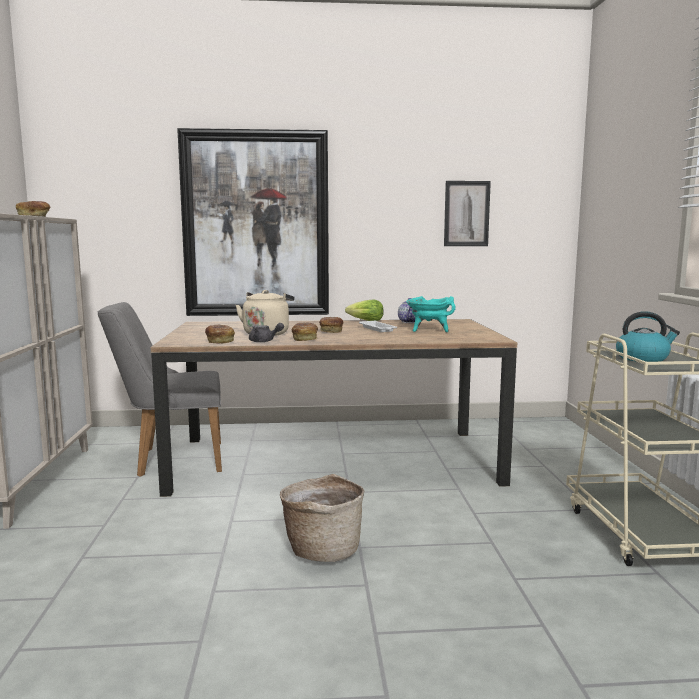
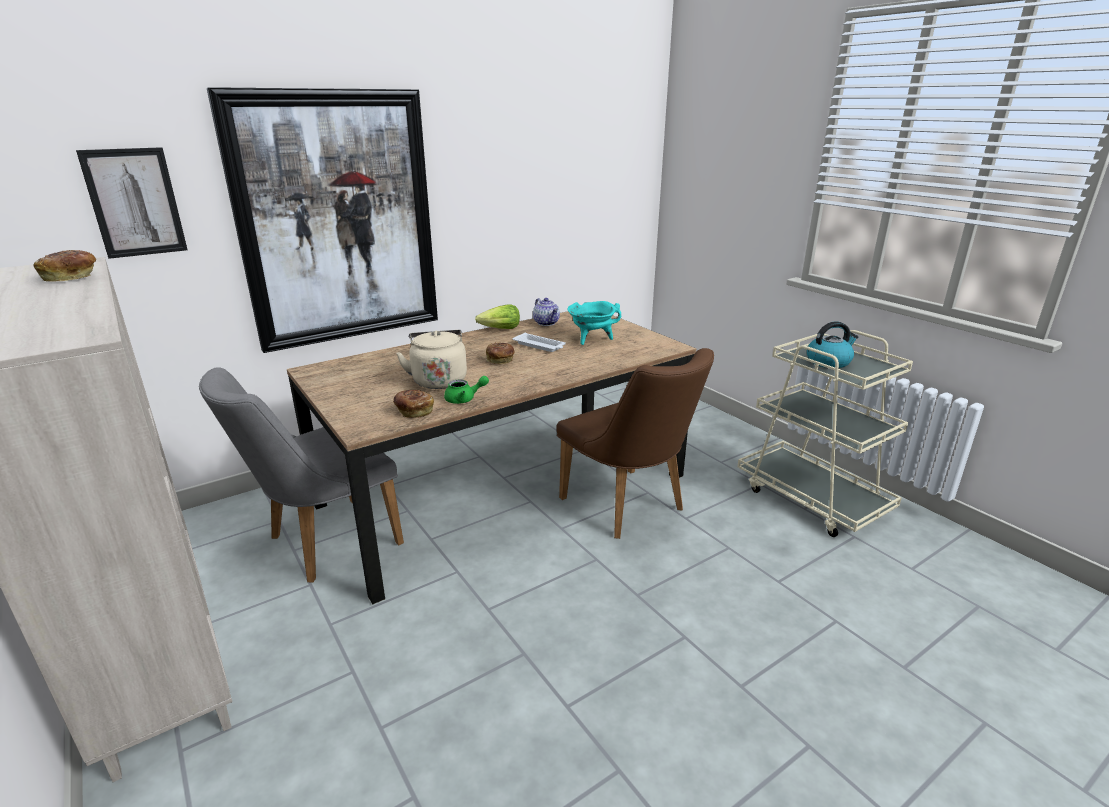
camera: 30 degrees left, 15 degrees up
grey teapot [249,323,284,342] -> green teapot [444,376,489,404]
basket [280,474,364,562] -> none
bread [292,323,318,341] -> none
picture [444,181,491,246] -> picture moved to [76,147,188,259]
none -> brown chair [556,348,714,539]

